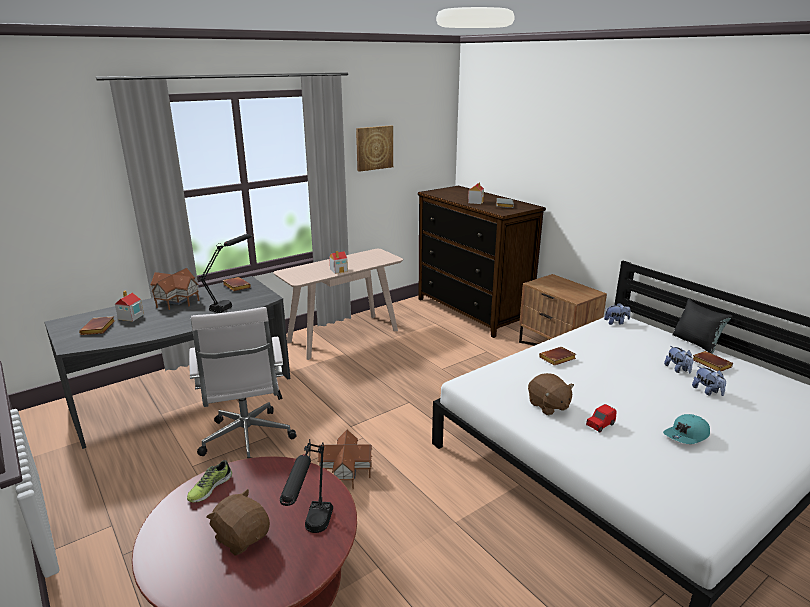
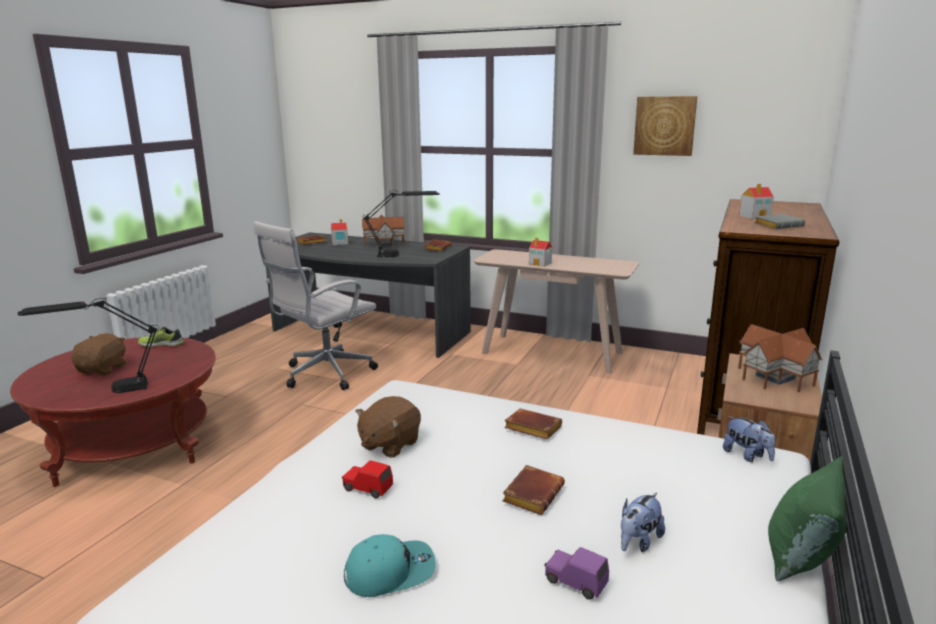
camera: 60 degrees right, 5 degrees down
toy house [317,429,373,489] -> toy house moved to [738,324,822,392]
turquoise cap [663,414,710,444] -> turquoise cap turned 135 degrees clockwise [344,534,436,597]
black pillow [672,299,732,354] -> green pillow [768,456,847,581]
plush toy [692,366,726,396] -> purple toy car [544,547,609,600]
brown book [693,351,733,371] -> brown book moved to [502,465,565,515]

